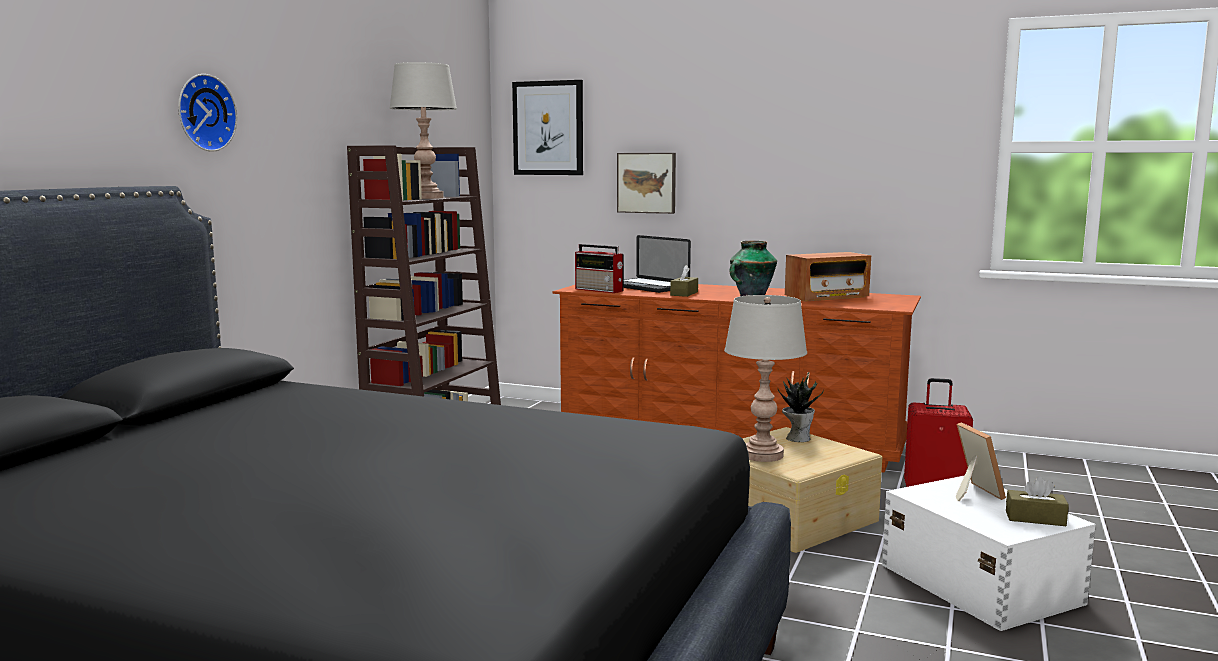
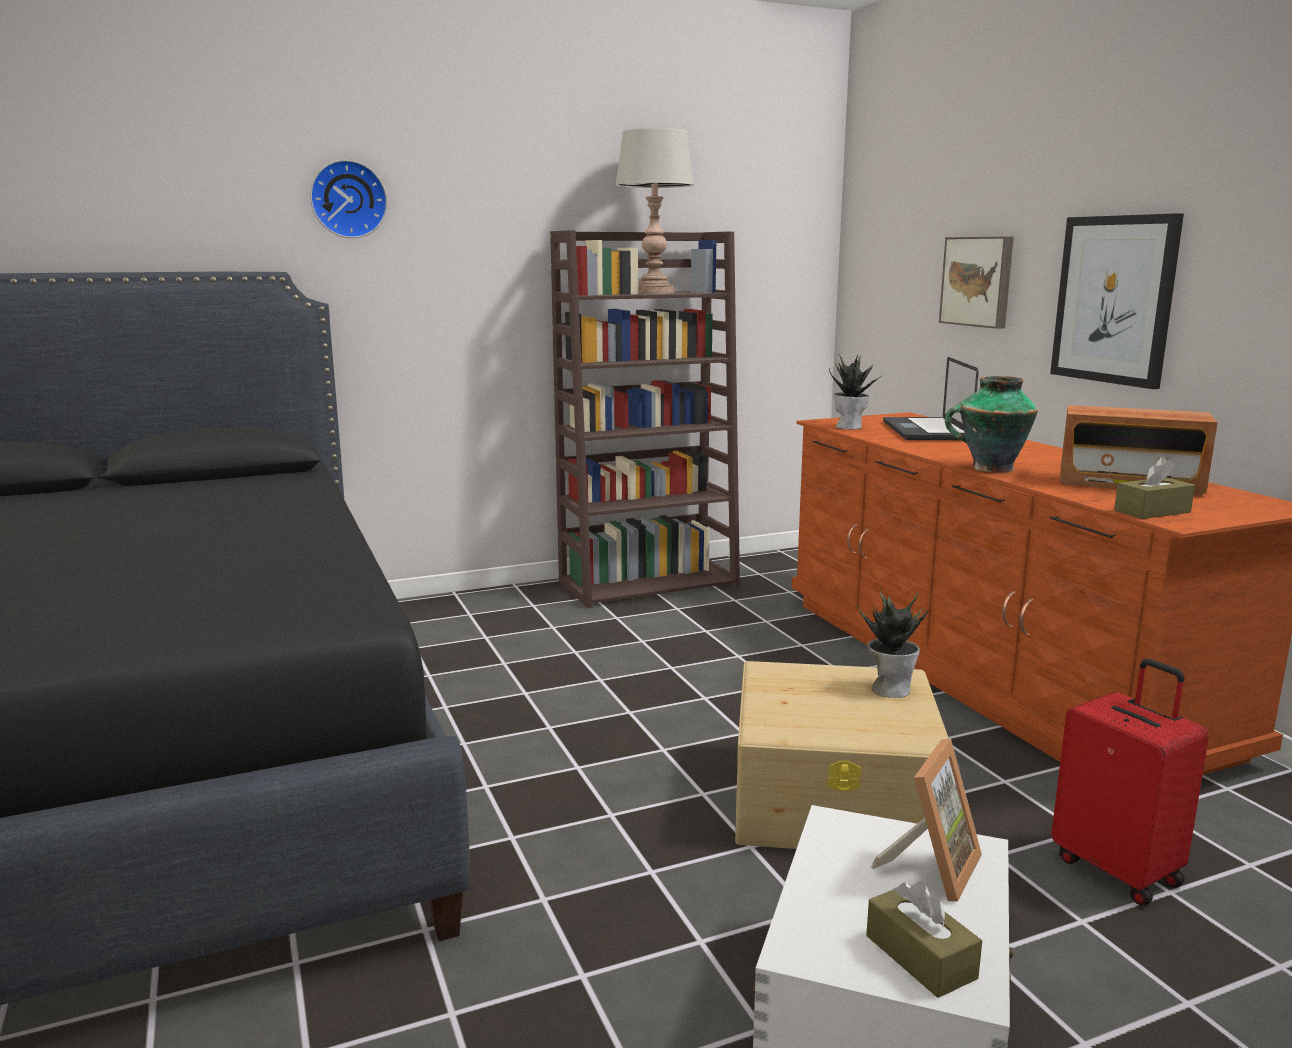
camera: 45 degrees right, 5 degrees up
picture [512,80,583,175] -> picture moved to [1050,213,1184,389]
radio [575,244,624,293] -> potted plant [829,353,880,429]
brown tissue box [670,265,698,297] -> brown tissue box moved to [1114,457,1195,519]
grey table lamp [724,295,807,462] -> none

